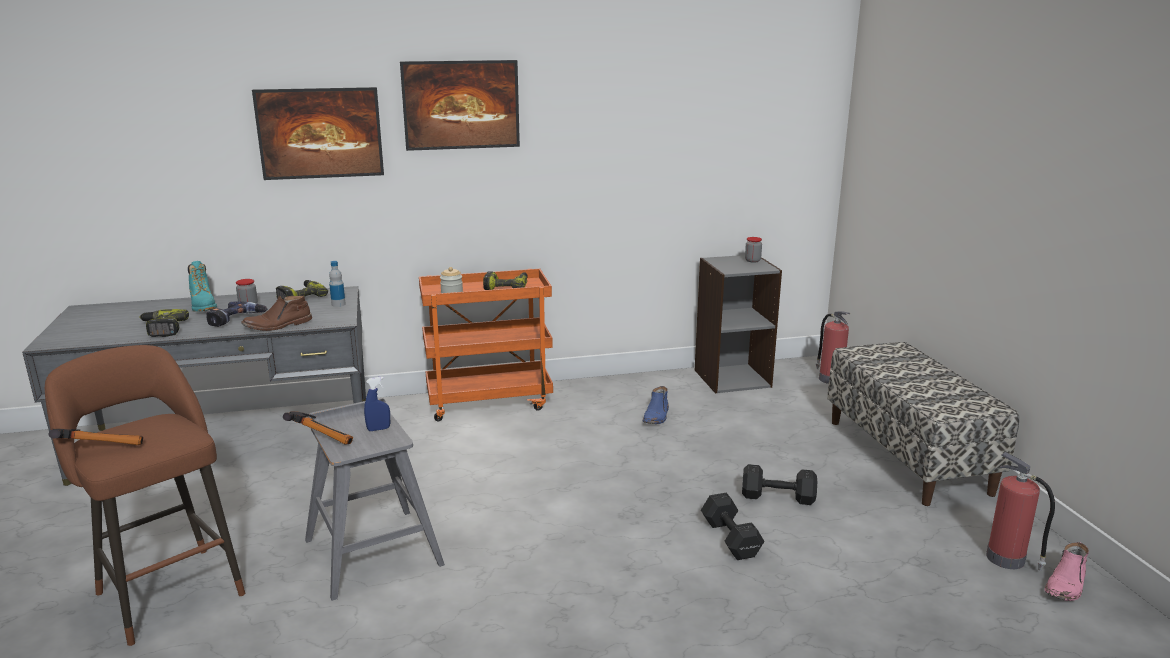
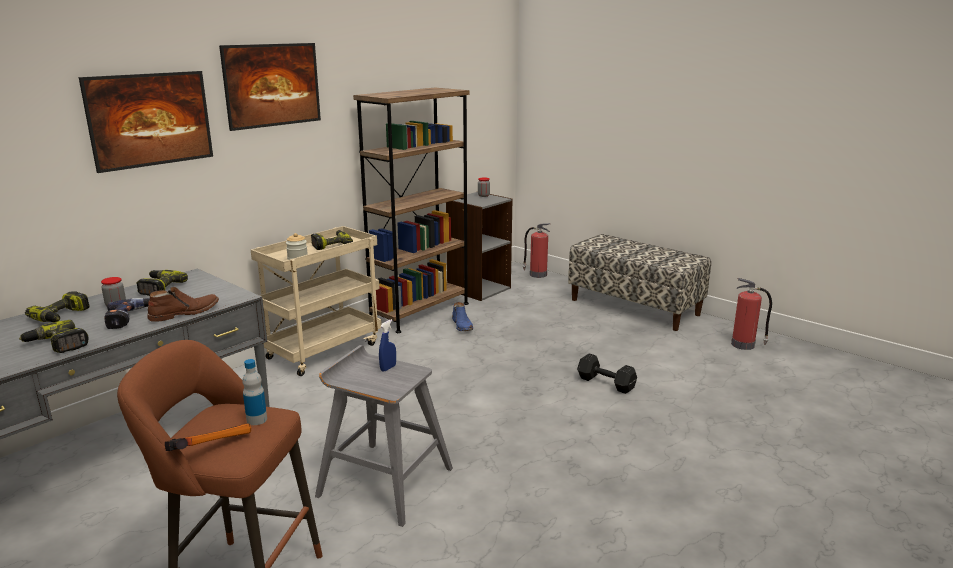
camera: 35 degrees left, 0 degrees up
turquoise boot [188,261,217,312] -> power drill [25,291,90,322]
brown boot [241,296,312,331] -> brown boot turned 150 degrees counterclockwise [147,287,219,322]
hammer [283,411,353,445] -> none
bottle [329,261,346,307] -> bottle moved to [242,359,267,425]
orange cart [419,269,553,421] -> beige cart [251,226,382,376]
black dumbbell [742,464,817,505] -> none
pink boot [1045,542,1089,601] -> none
none -> brown bookcase [353,88,470,333]

